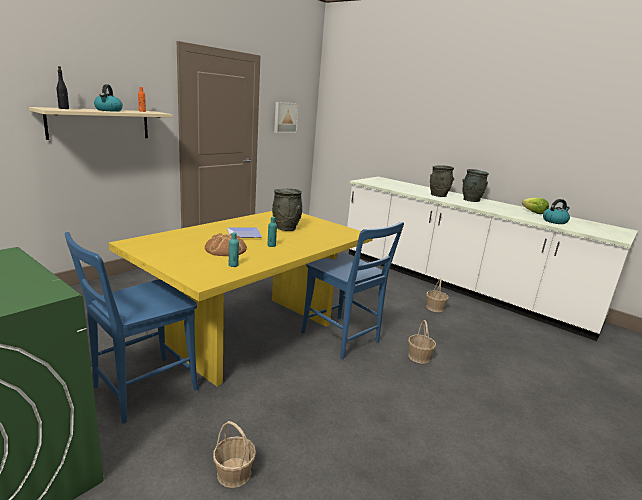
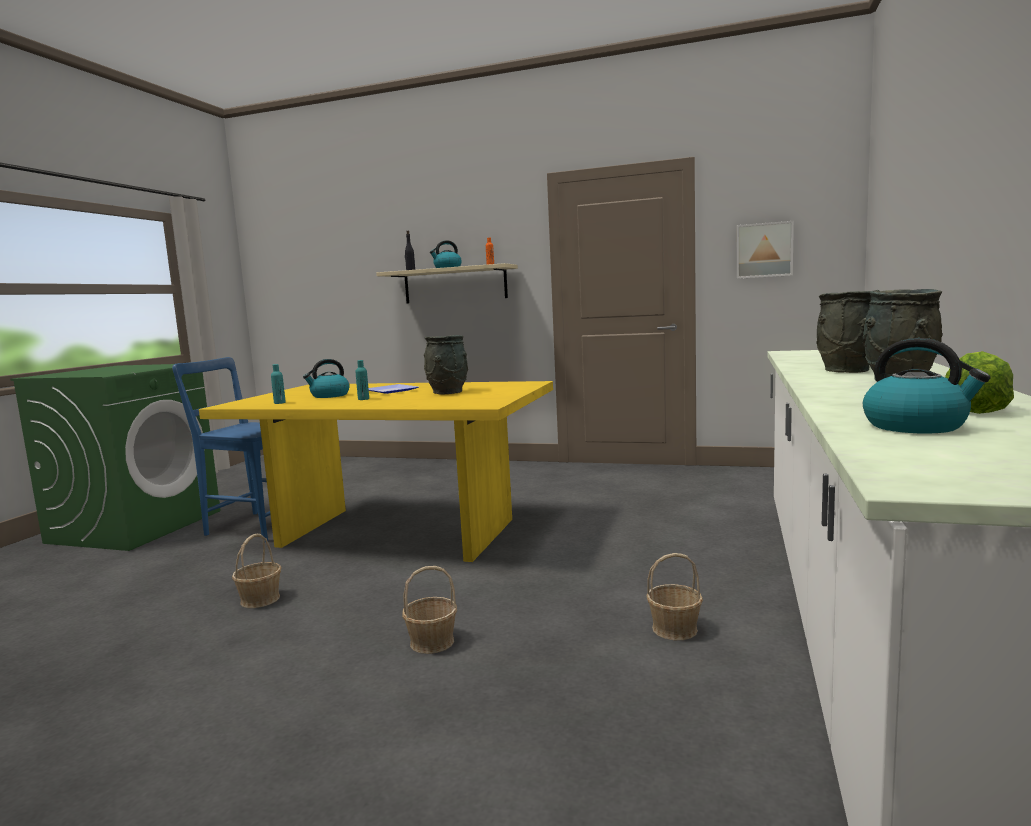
camera: 70 degrees right, 10 degrees down
bread [205,233,247,256] -> kettle [303,359,350,398]
basket [213,421,256,488] -> basket moved to [232,534,281,608]
blue chair [301,222,404,359] -> none

